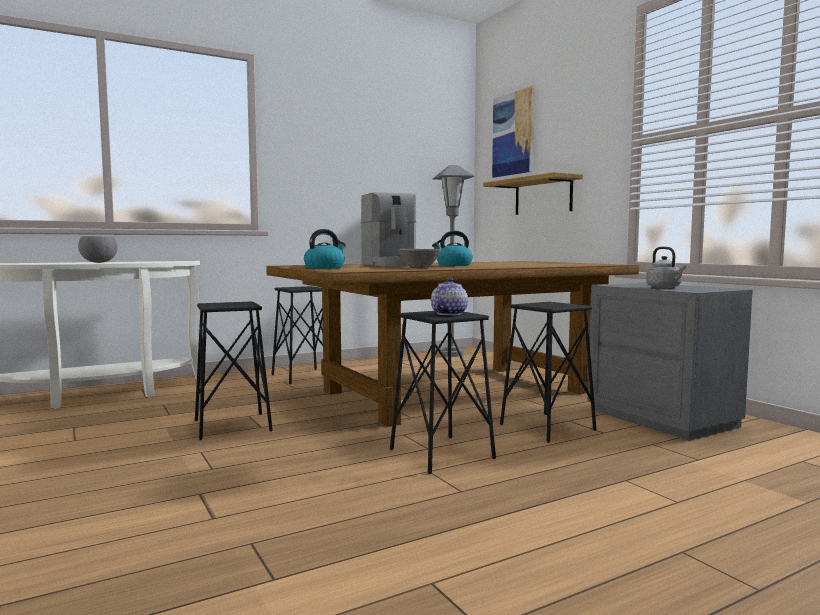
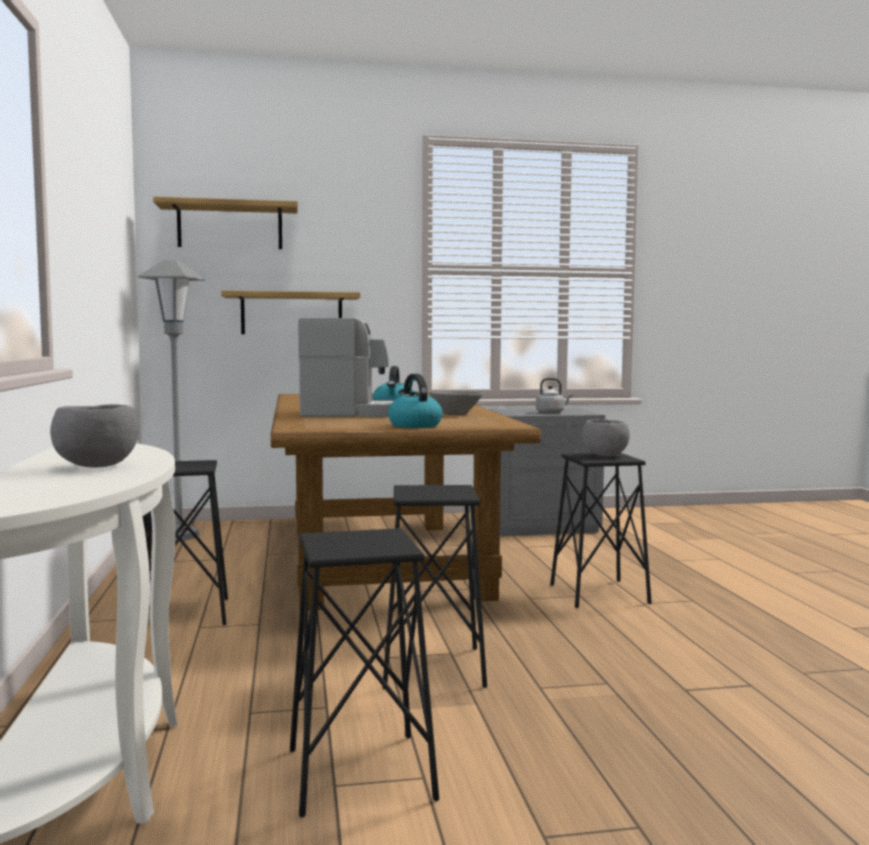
camera: 70 degrees left, 0 degrees up
teapot [431,278,468,315] -> grey bowl [582,419,630,457]
picture [492,86,534,177] -> shelf [153,197,298,249]
black stool [500,302,597,443] -> black stool moved to [290,528,439,818]

